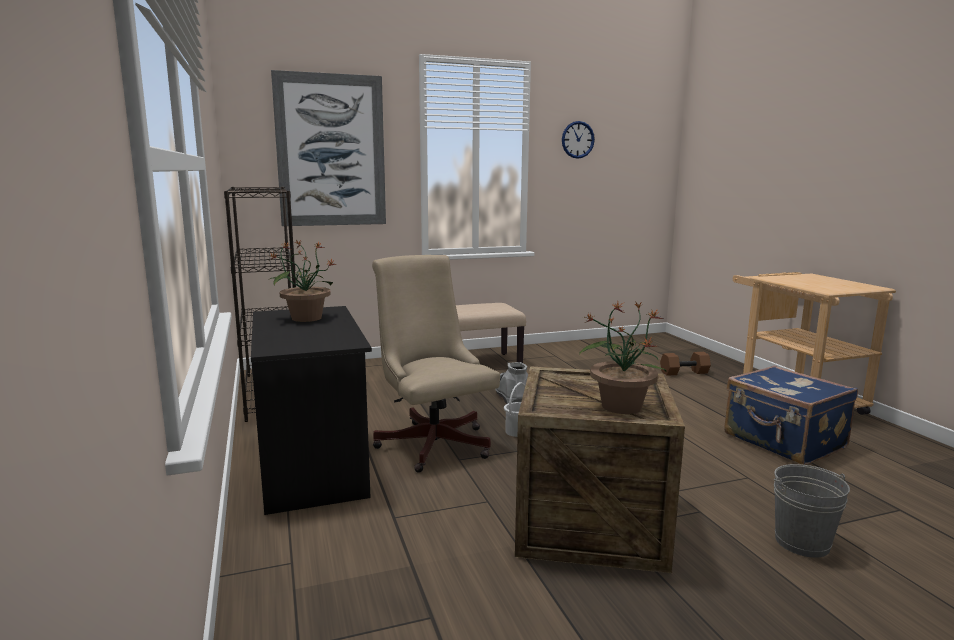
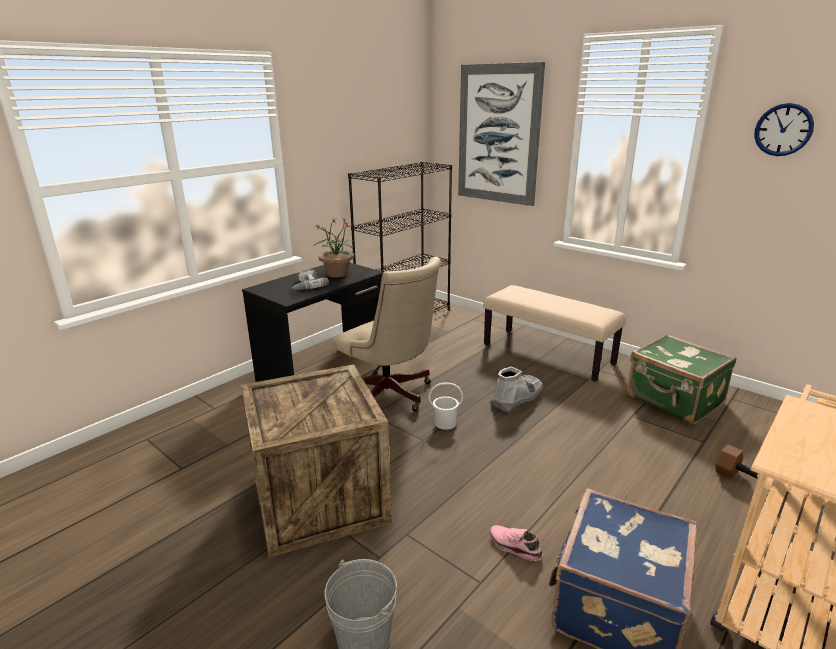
camera: 60 degrees right, 10 degrees up
beige office chair [372,255,500,473] -> beige office chair turned 105 degrees clockwise [332,257,441,411]
potted plant [579,301,667,414] -> none
none -> power drill [292,269,329,290]
none -> pink shoe [490,525,543,561]
none -> green suitcase [627,334,736,424]

